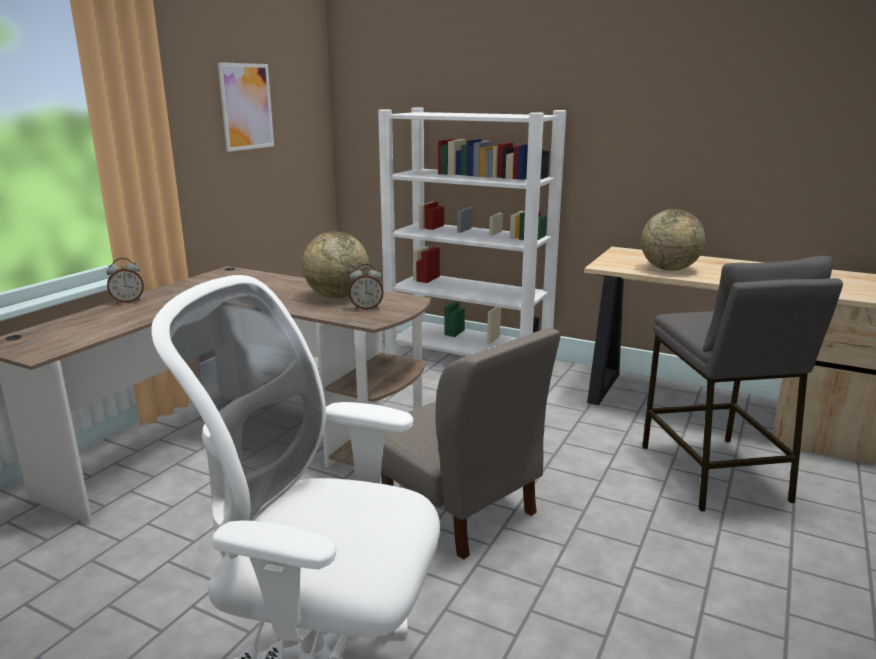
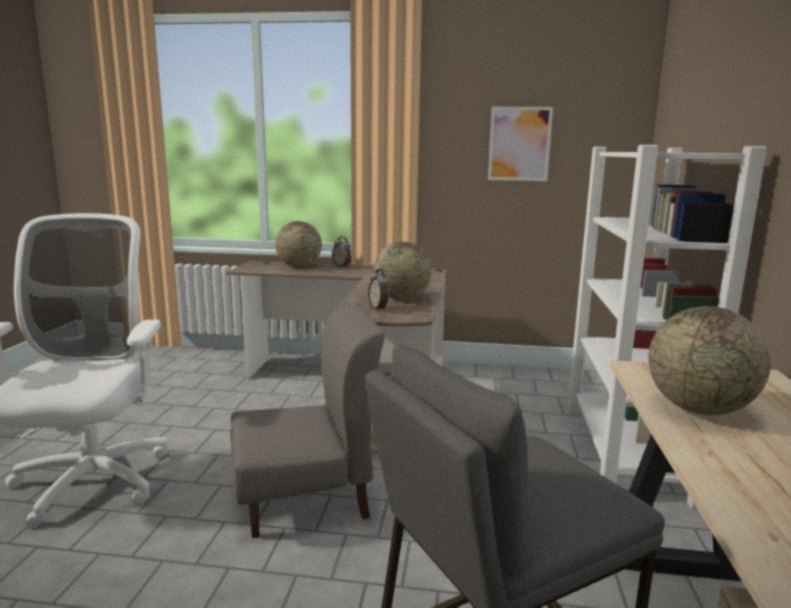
camera: 70 degrees right, 5 degrees down
grey chair [381,329,560,560] -> grey chair turned 135 degrees counterclockwise [231,304,385,538]
none -> globe [275,221,322,267]

